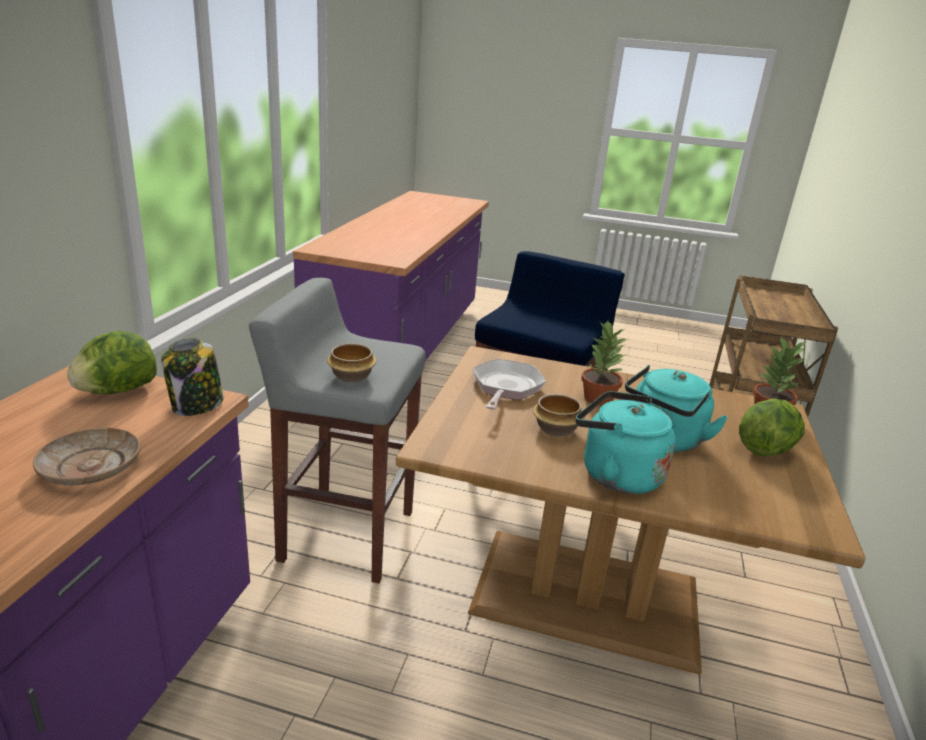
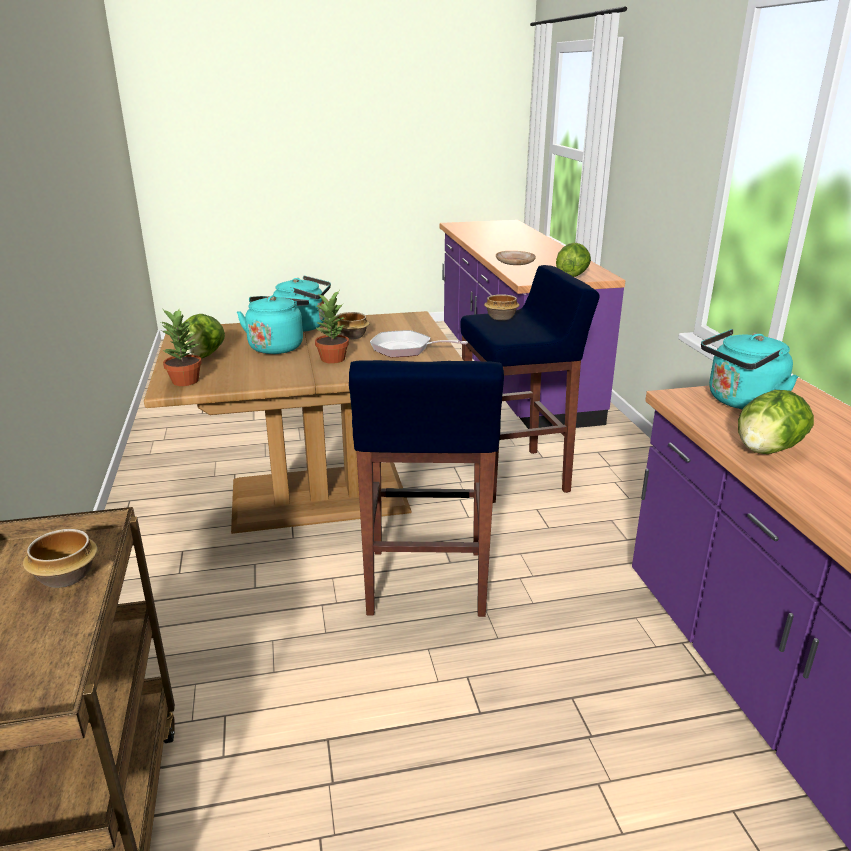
camera: 155 degrees right, 0 degrees up
jar [161,338,224,416] -> none
grey stool [249,278,425,584] -> blue stool [460,265,600,503]
frying pan [473,359,546,410] -> frying pan turned 120 degrees clockwise [370,330,468,357]
none -> bowl [23,529,98,588]
none -> turquoise kettle [701,329,799,409]
none -> lettuce [738,390,814,454]

